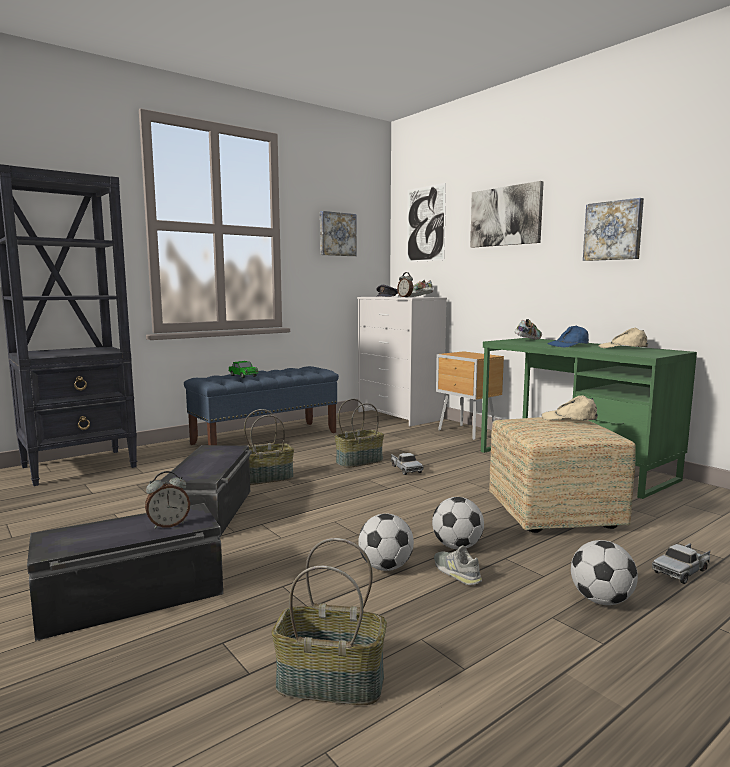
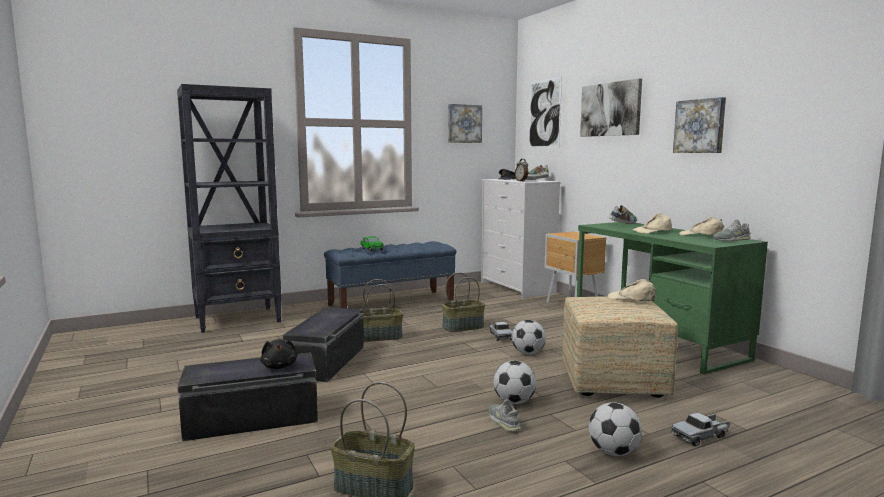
camera: 10 degrees right, 0 degrees up
alarm clock [145,471,190,529] -> black plush toy [260,339,298,369]
football [358,513,414,571] -> football moved to [511,320,546,355]
blue cap [548,326,589,347] -> beige cap [633,213,672,234]
none -> grey shoe [712,219,751,241]

